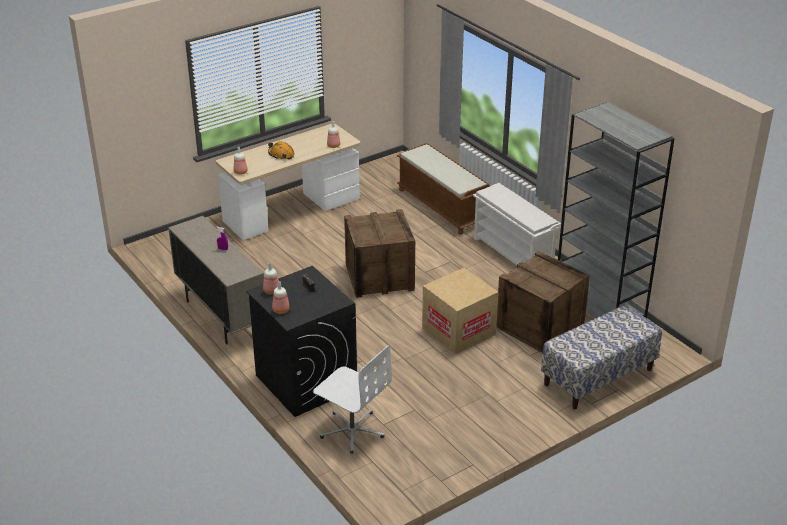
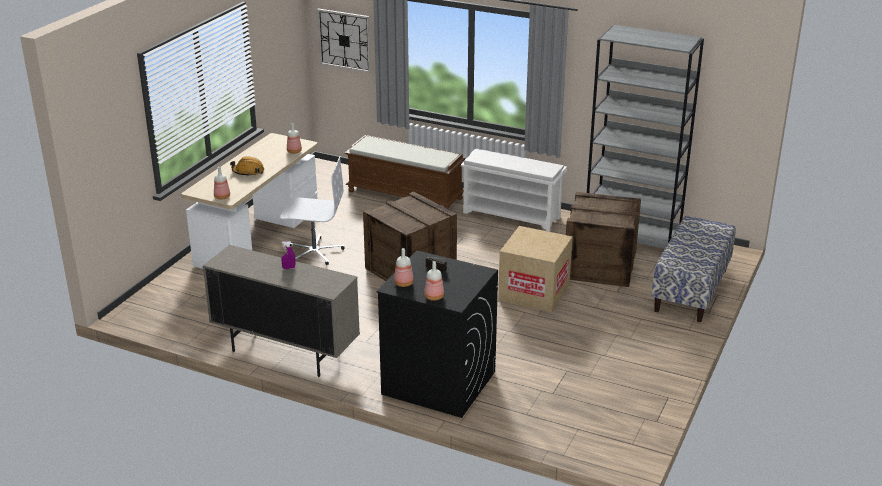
camera: 30 degrees left, 5 degrees down
white office chair [313,346,392,454] -> white office chair moved to [280,156,345,265]
none -> wall clock [317,9,371,73]

